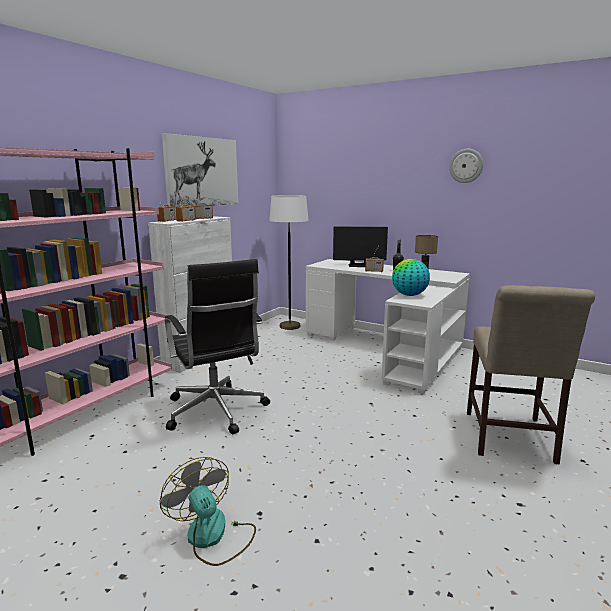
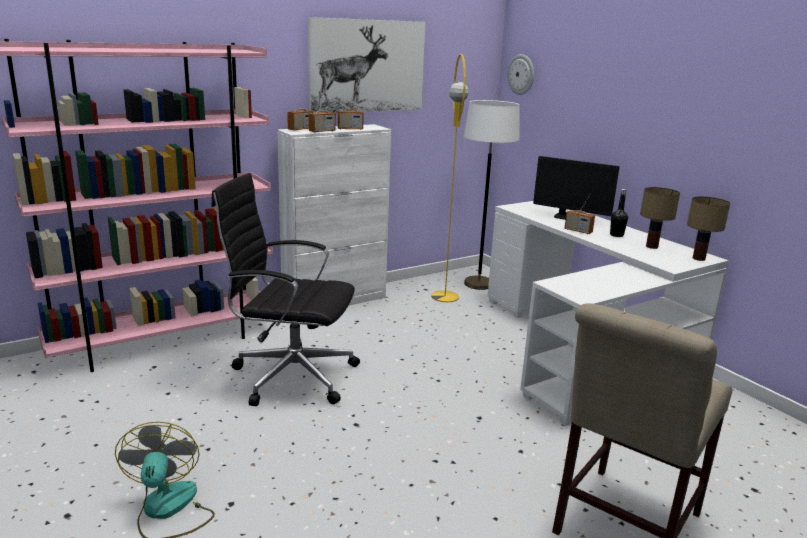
camera: 25 degrees right, 5 degrees up
black office chair [165,259,270,435] -> black office chair turned 105 degrees clockwise [211,173,360,406]
globe [392,259,430,296] -> none
wall clock [449,149,483,183] -> wall clock moved to [507,54,534,95]
none -> yellow floor lamp [431,53,469,302]
none -> table lamp [687,196,730,261]

